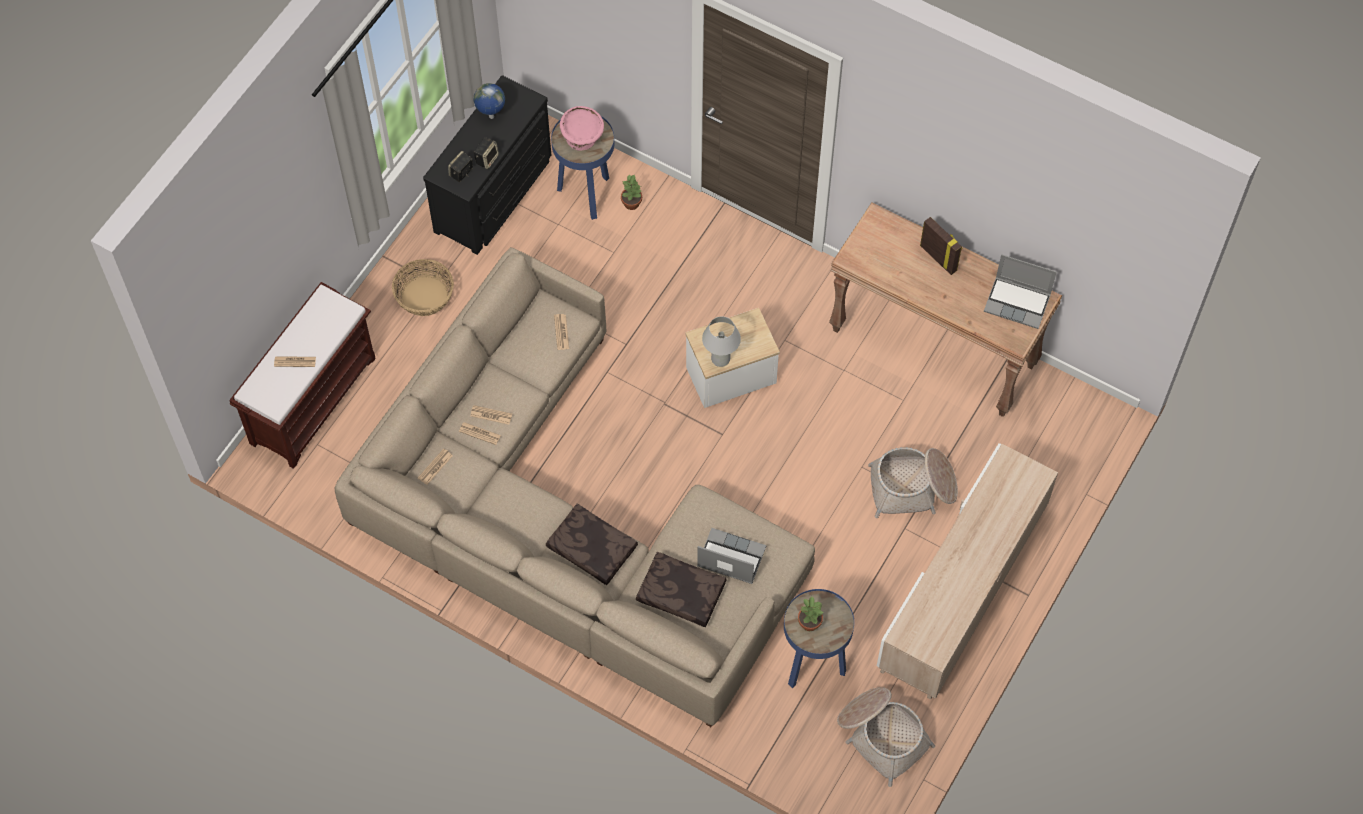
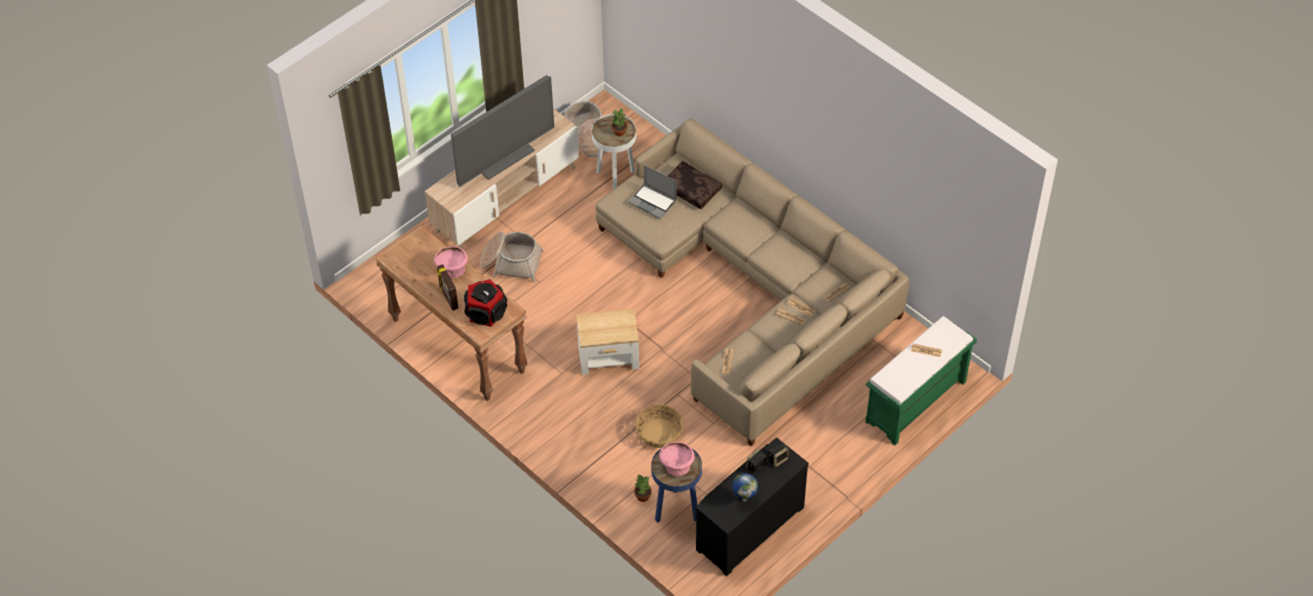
camera: 165 degrees left, 10 degrees down
brown bench [229,282,376,469] -> green bench [865,316,977,445]
basket [392,259,454,316] -> basket moved to [635,405,683,448]
brown pillow [546,504,638,585] -> none
white table lamp [702,316,741,367] -> none
blue side table [784,589,854,688] -> white side table [591,114,636,190]
laptop [984,254,1057,329] -> none
none -> pink bowl [434,246,468,278]
none -> television [451,75,554,187]
none -> speaker [464,279,507,327]

